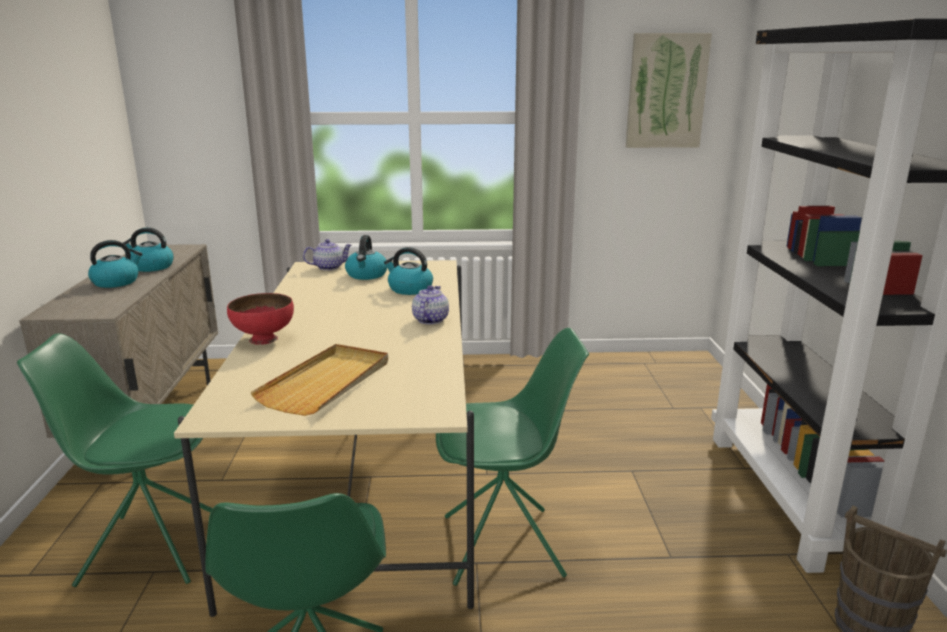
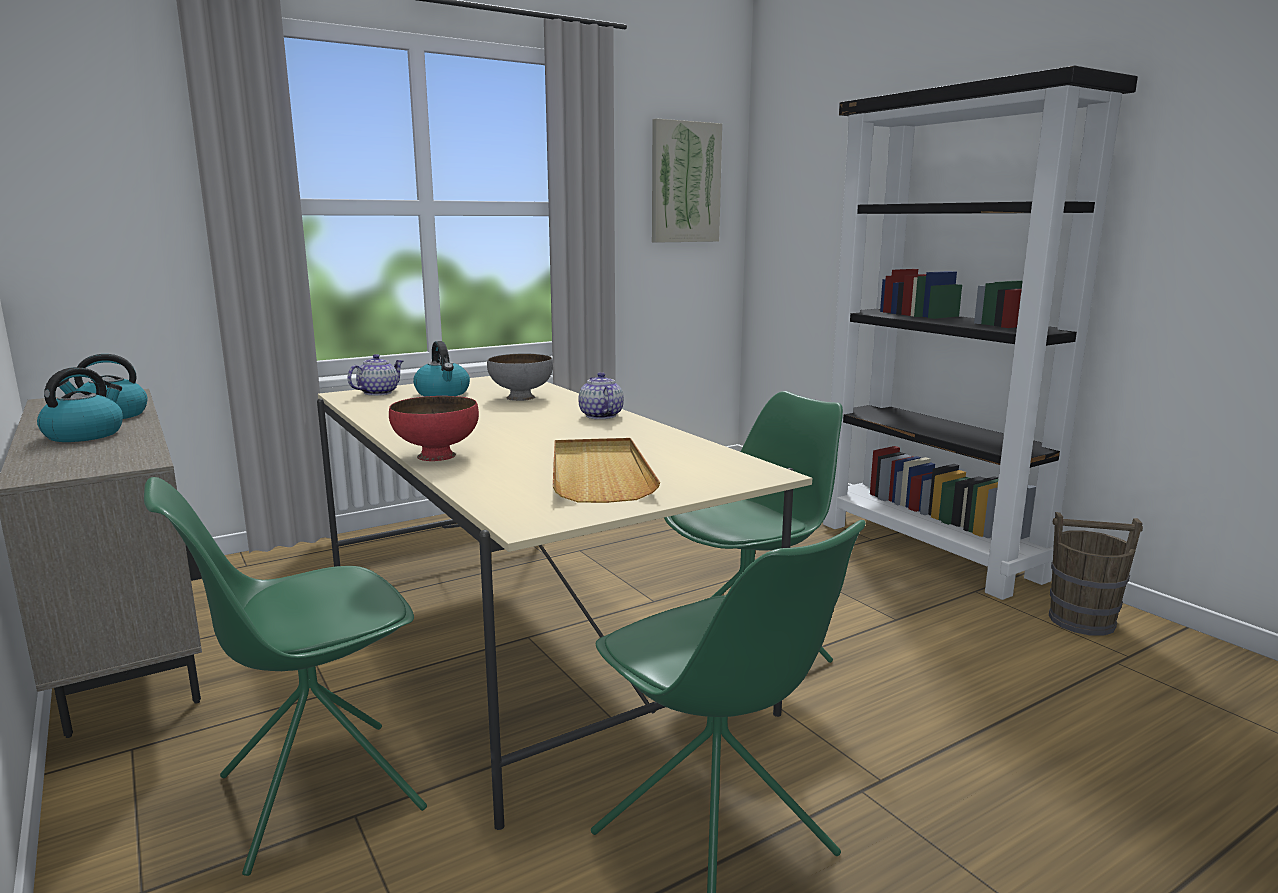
camera: 30 degrees left, 5 degrees down
kettle [384,247,433,295] -> grey bowl [487,353,553,401]

